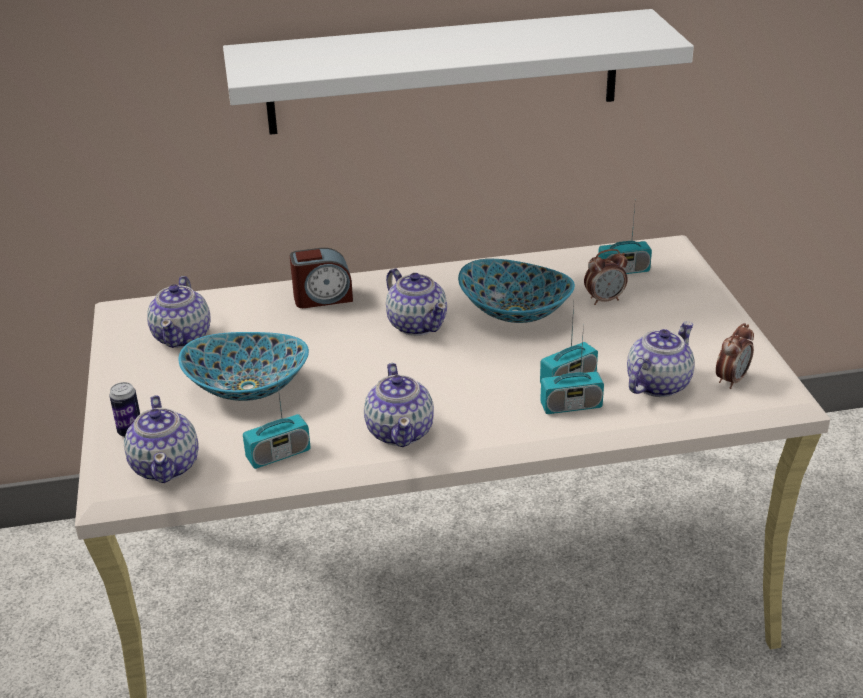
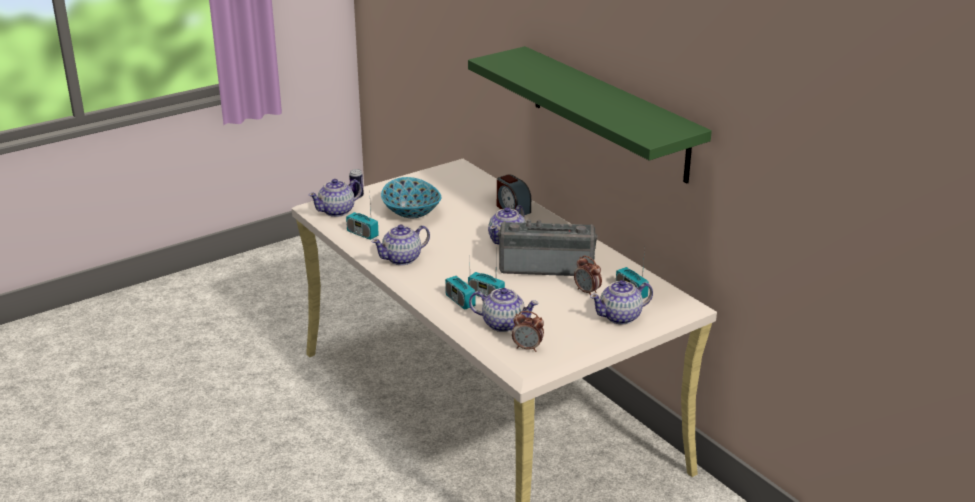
camera: 65 degrees right, 5 degrees down
teapot [147,276,210,348] -> teapot moved to [590,280,653,324]
white shelf [223,9,694,135] -> green shelf [468,46,712,183]
bowl [458,259,575,323] -> radio [498,219,597,276]

